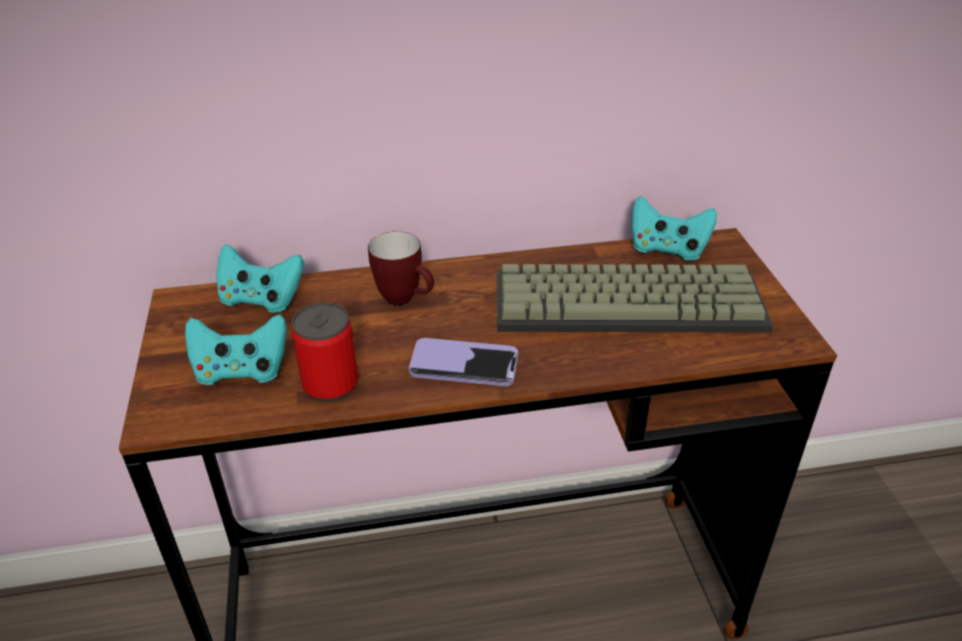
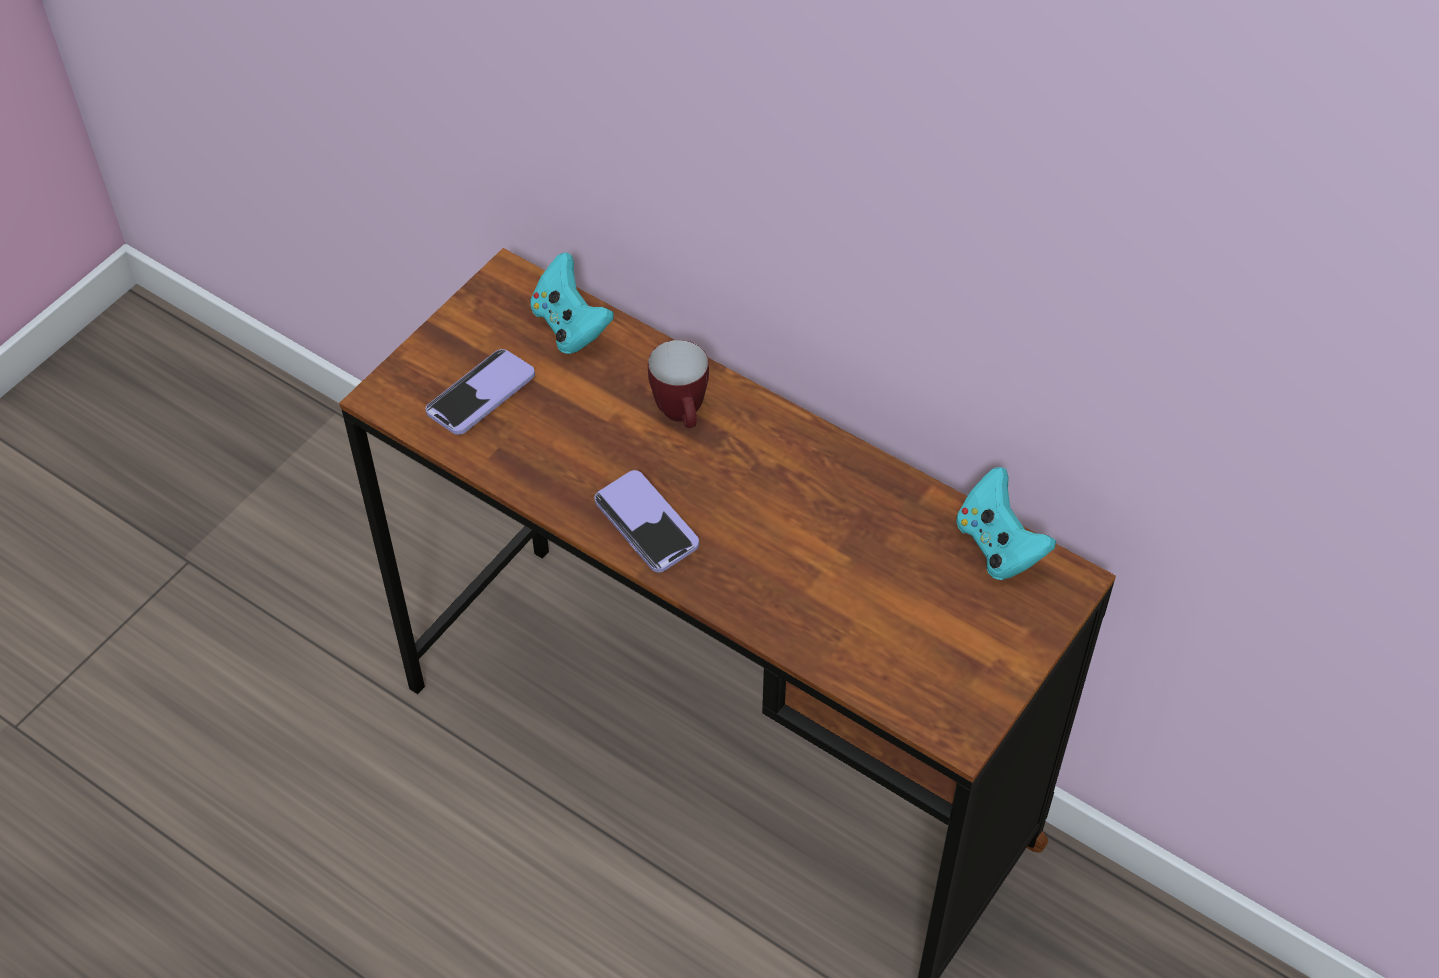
camera: 45 degrees right, 15 degrees up
turquoise game controller [185,314,287,385] -> phone [426,349,535,435]
can [292,303,358,402] -> none
keyboard [497,264,773,333] -> none

